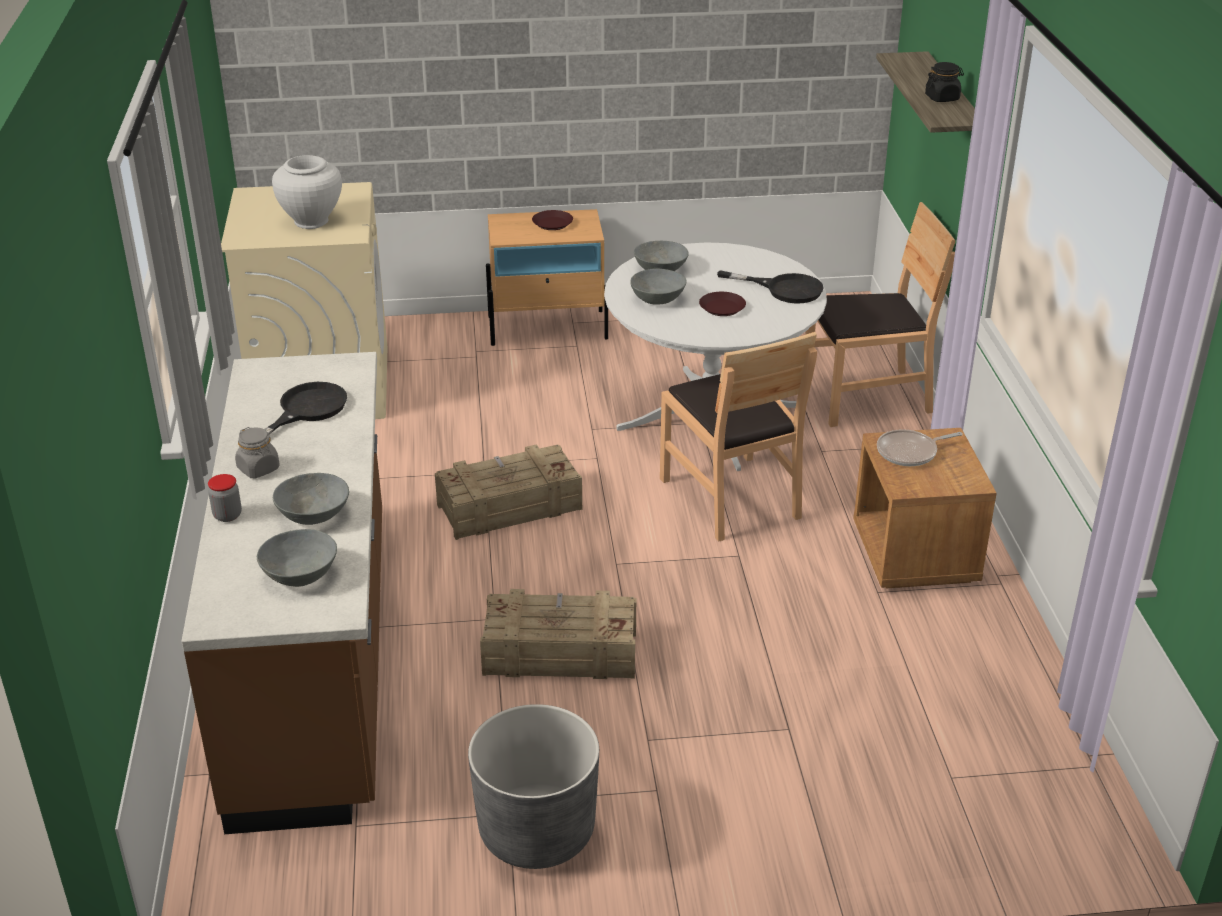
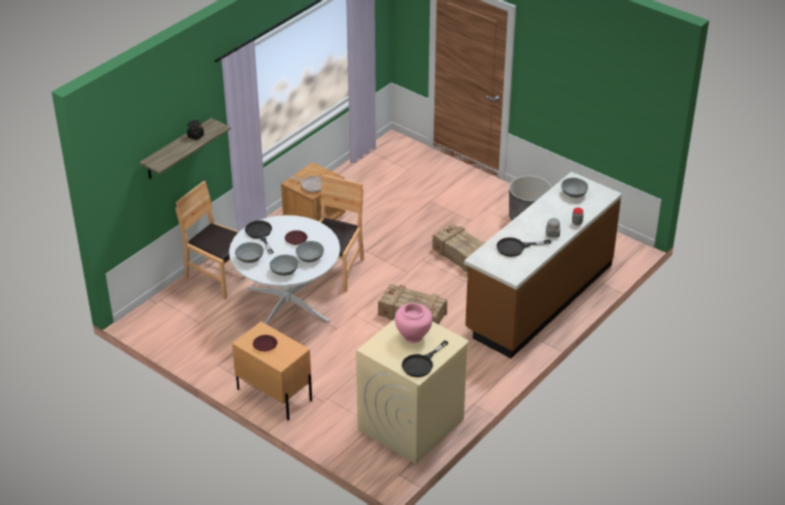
camera: 135 degrees left, 5 degrees up
white vase [272,155,342,229] -> pink vase [395,303,432,343]
grey bowl [273,473,349,525] -> grey bowl moved to [235,242,264,263]
none -> black frying pan [402,340,449,377]

